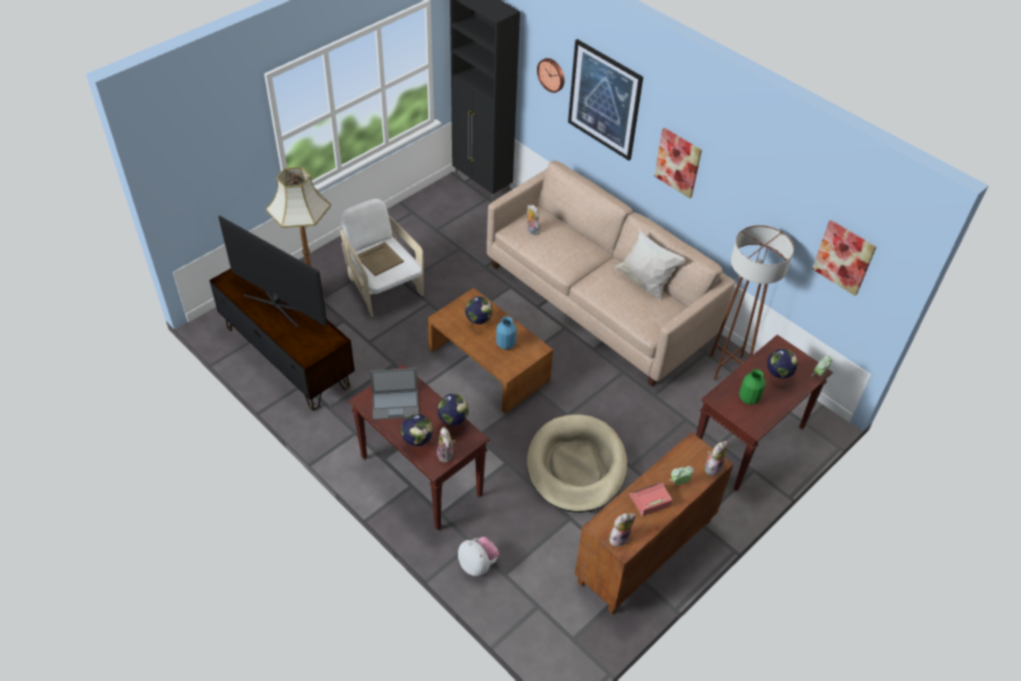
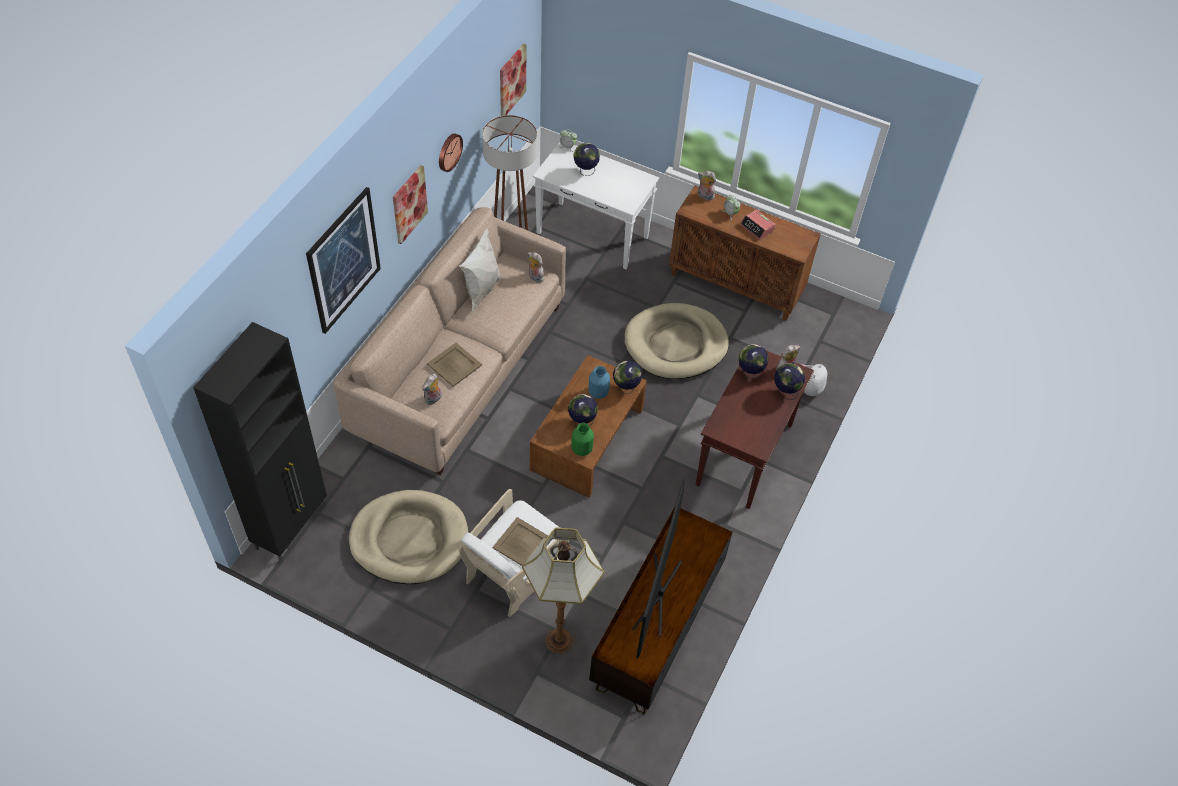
camera: 110 degrees left, 5 degrees up
laptop [370,368,419,420] -> none
wall clock [537,58,564,93] -> wall clock moved to [439,133,463,172]
plush toy [610,513,636,546] -> plush toy moved to [528,252,544,283]
brown console table [696,335,833,491] -> white console table [533,142,659,269]
green vase [739,369,766,404] -> green vase moved to [571,423,594,456]
none -> beige dog bed [349,490,468,584]
none -> beige tray [427,343,482,387]
none -> globe [613,361,642,394]

